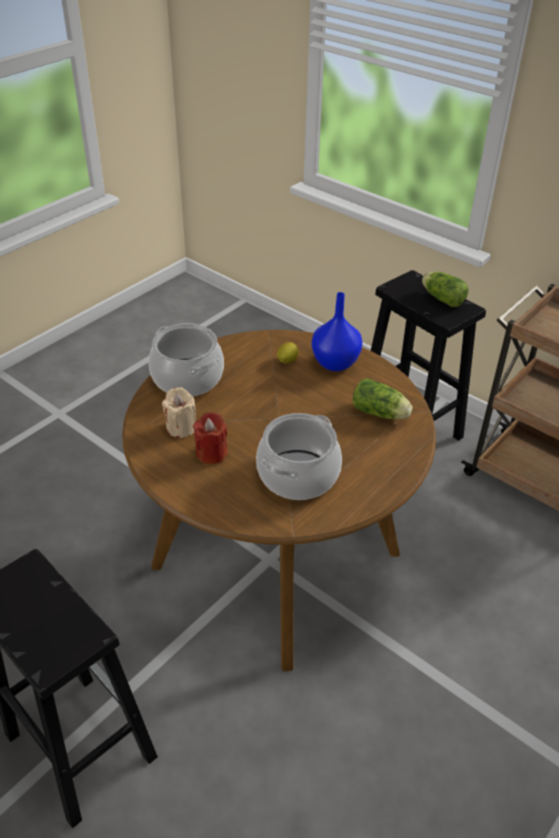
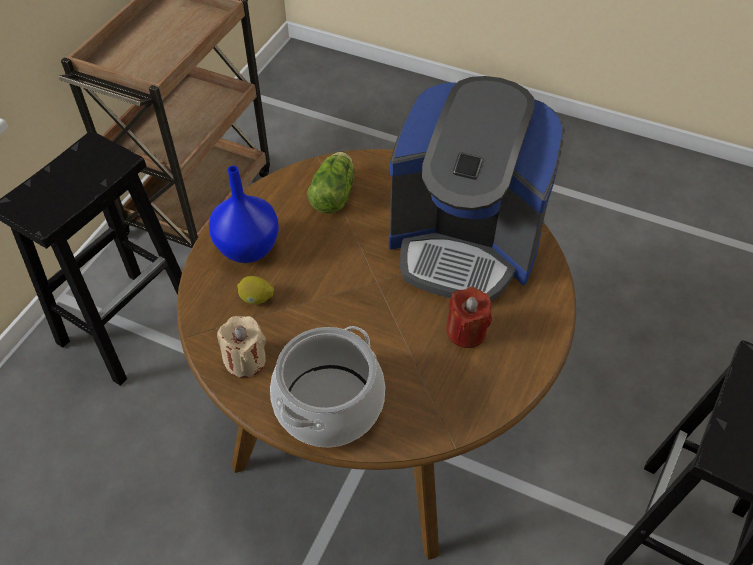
camera: 105 degrees left, 10 degrees up
beige candle [162,387,196,438] -> beige candle moved to [217,316,266,378]
cooking pot [256,413,342,500] -> coffee machine [389,76,565,301]
lettuce [422,272,469,307] -> none

